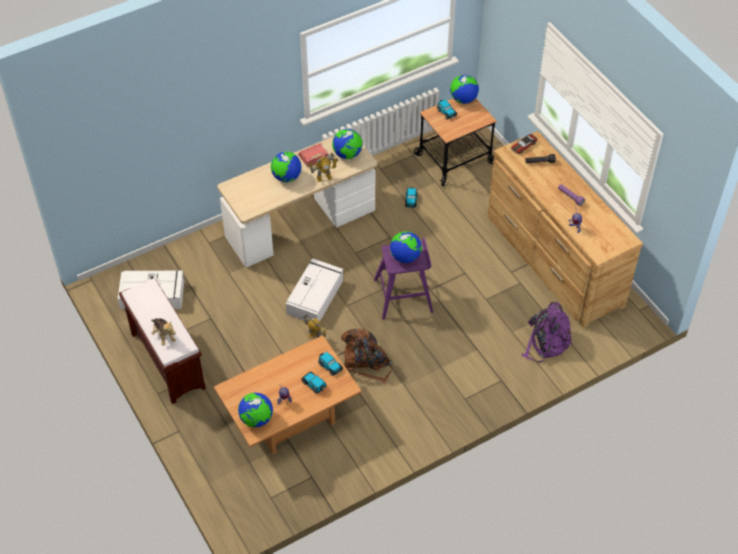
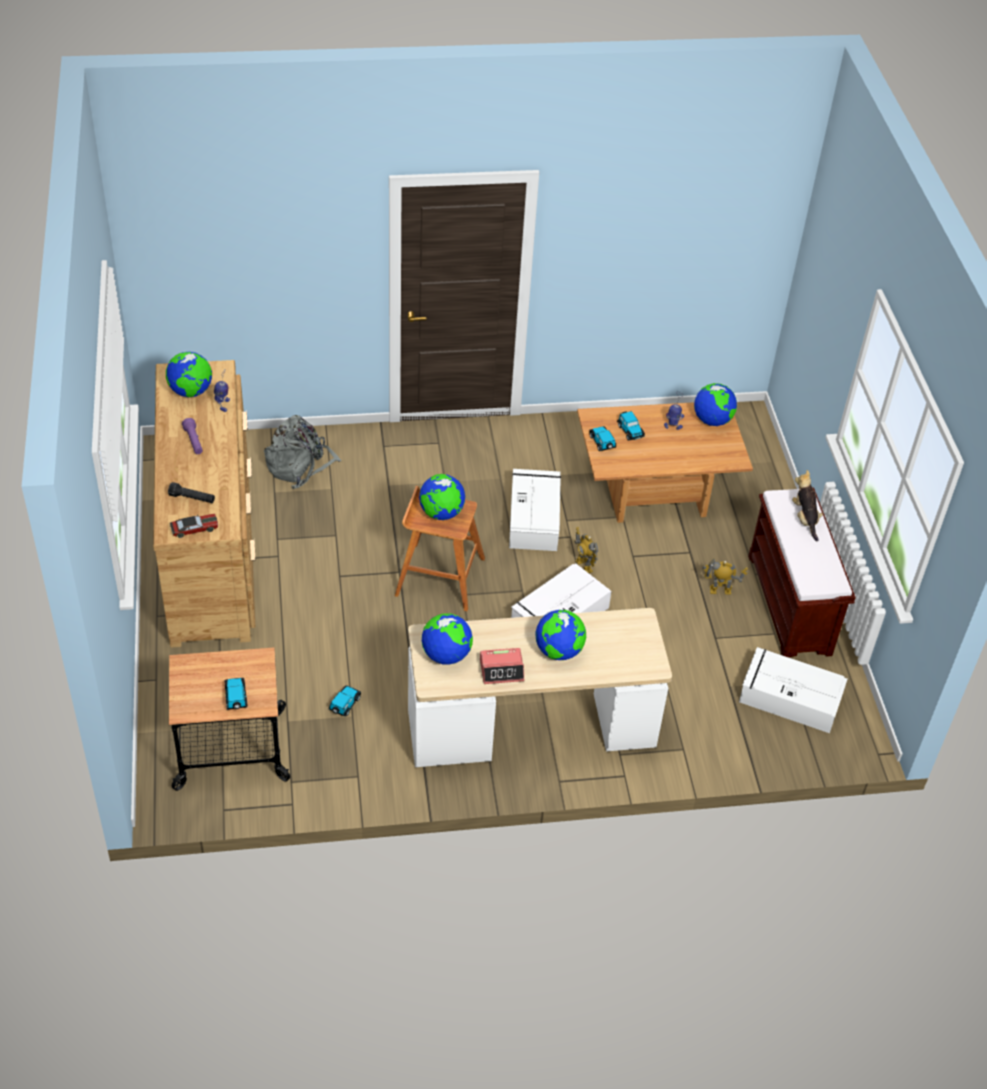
camera: 160 degrees left, 5 degrees down
toy robot [309,152,338,182] -> toy robot moved to [703,559,748,595]
brown backpack [341,329,392,384] -> white storage box [509,469,561,551]
purple stool [374,238,433,319] -> brown stool [395,486,485,611]
globe [450,75,479,104] -> globe moved to [166,352,212,397]
purple backpack [521,302,573,362] -> grey backpack [264,415,342,489]

